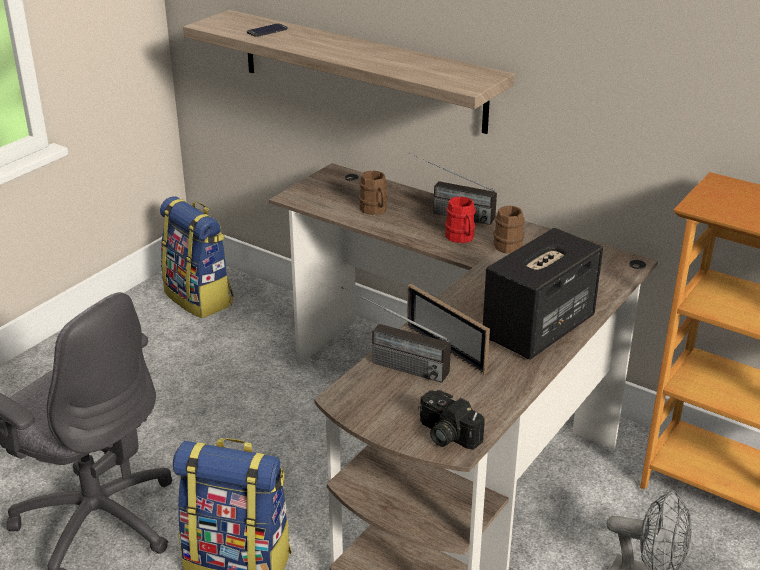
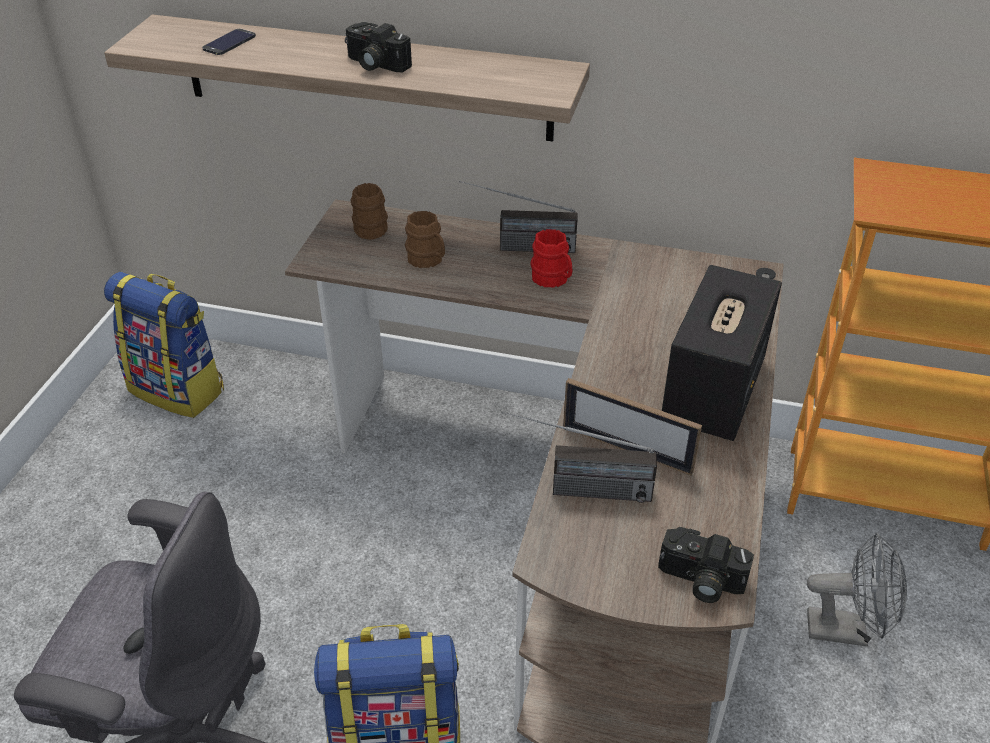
camera: 20 degrees left, 10 degrees up
brown mug [494,205,525,254] -> brown mug moved to [351,183,388,240]
none -> camera [345,22,412,73]

